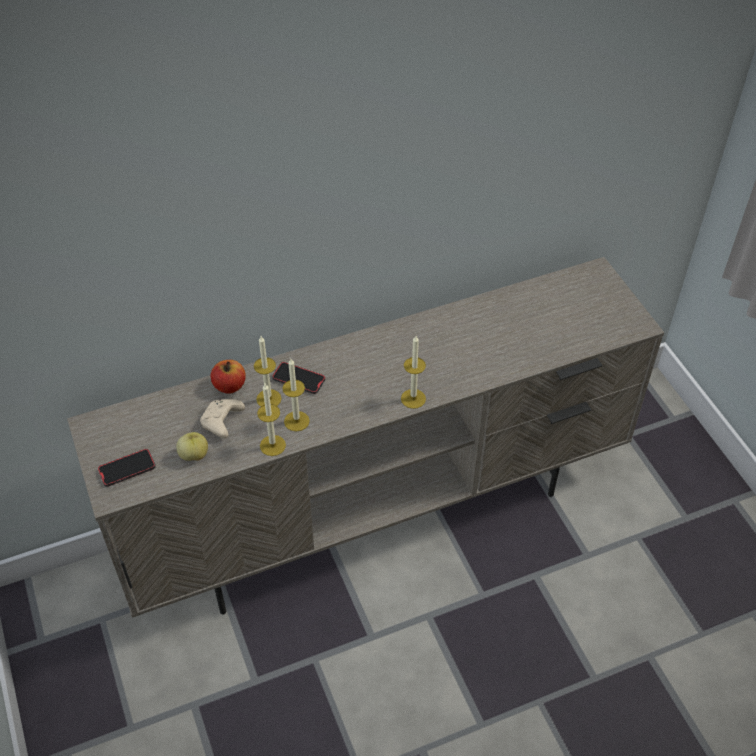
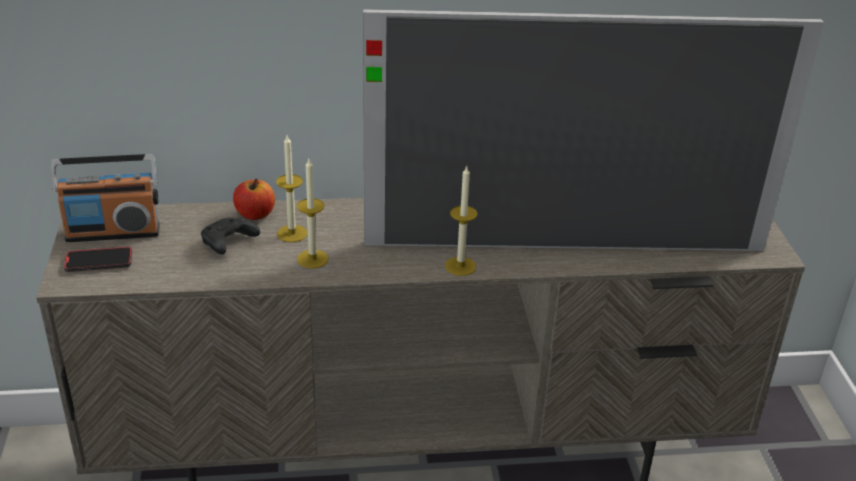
camera: 15 degrees right, 15 degrees down
apple [176,432,208,461] -> none
beige game controller [200,399,245,438] -> black game controller [201,218,260,254]
candle [257,384,286,456] -> none
phone [272,362,325,394] -> none
none -> radio [51,154,160,242]
none -> television [363,9,824,251]

